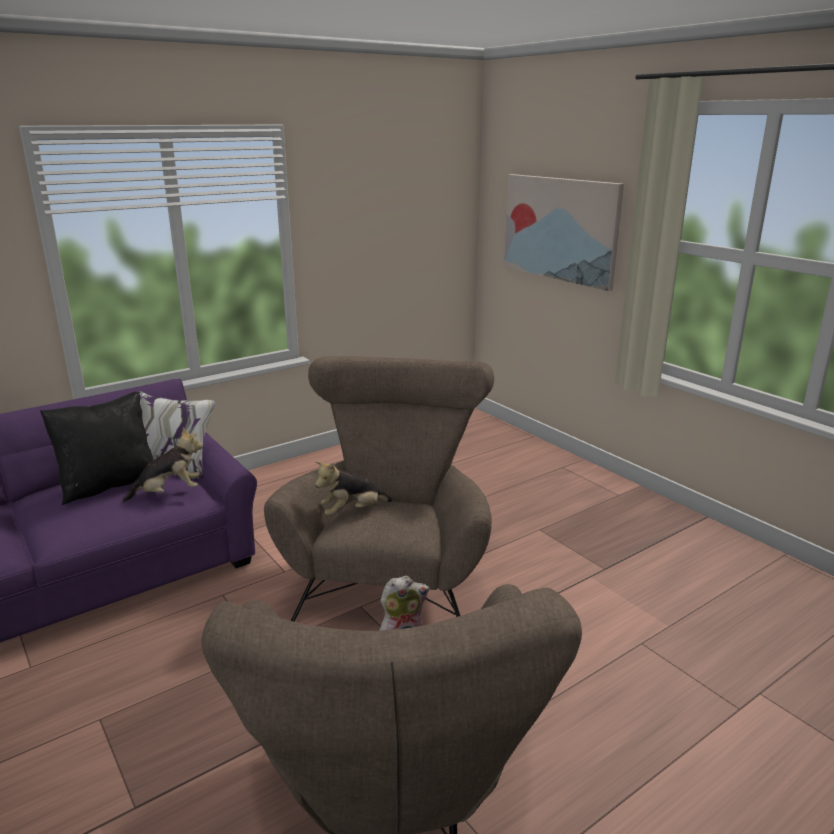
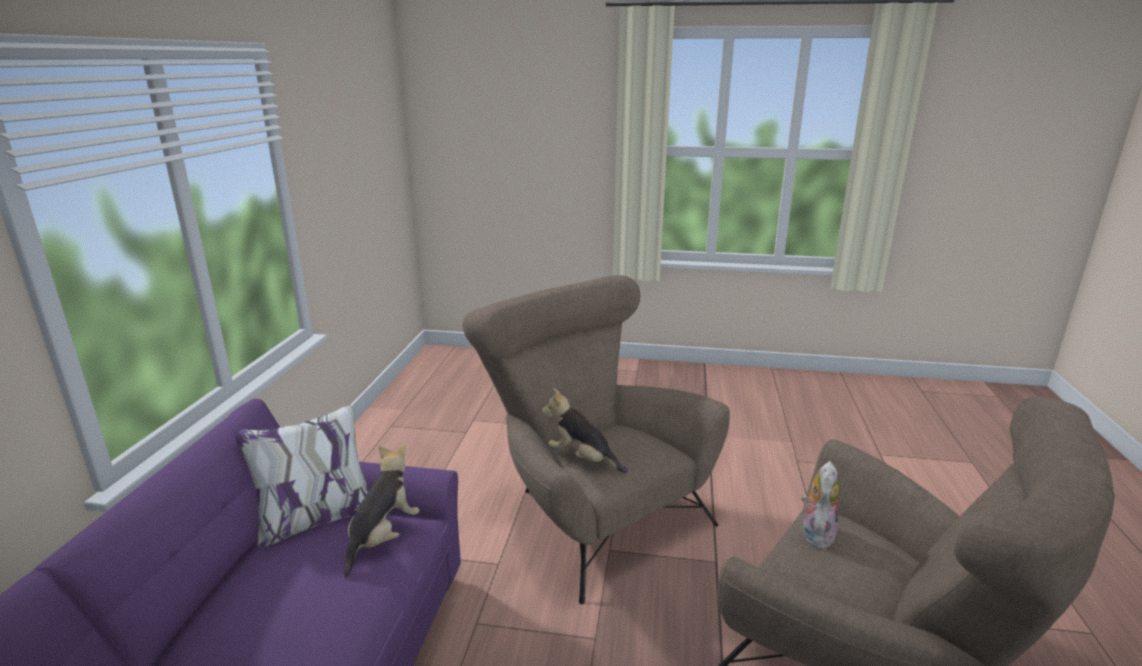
camera: 45 degrees left, 0 degrees up
black pillow [40,391,153,505] -> none
plush toy [315,461,393,516] -> plush toy turned 105 degrees clockwise [542,388,628,473]
picture [504,174,624,291] -> none

